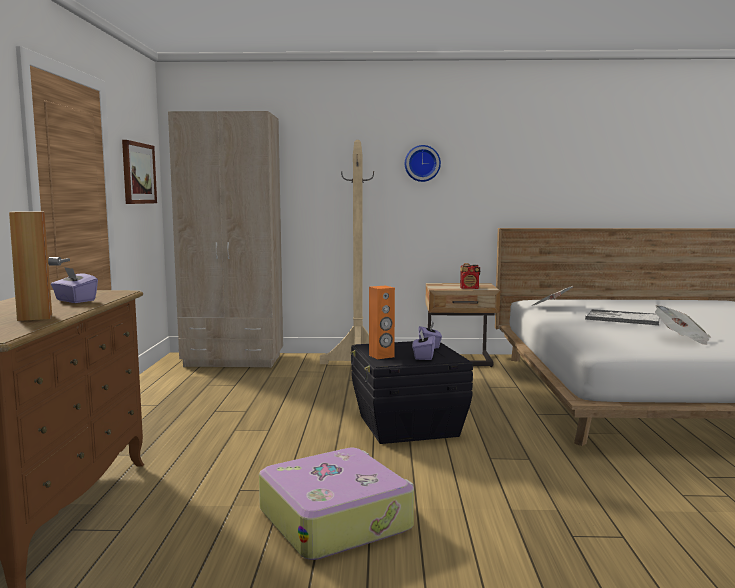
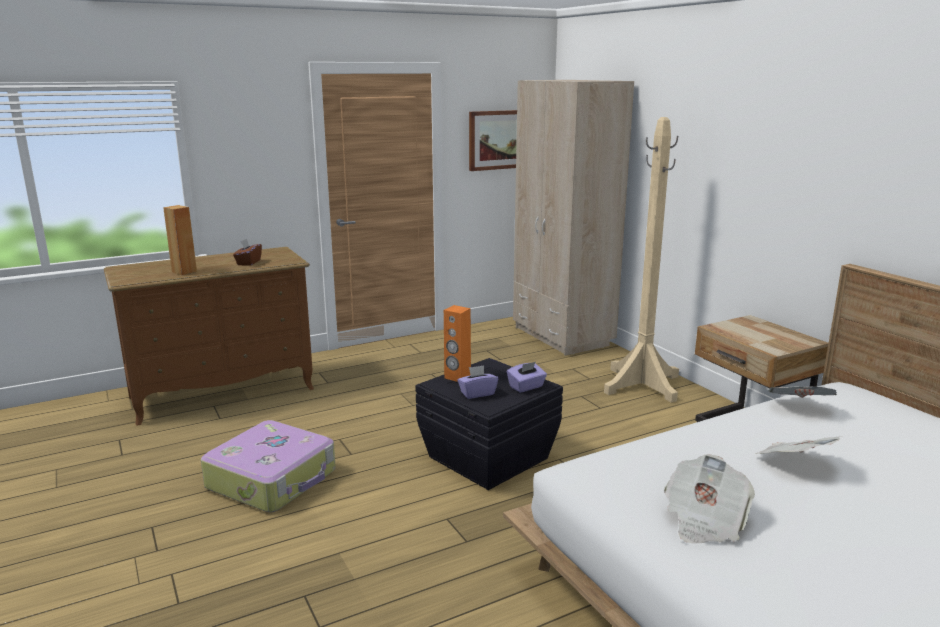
camera: 60 degrees right, 10 degrees up
purple tissue box [51,267,98,303] -> brown tissue box [233,238,262,266]
wall clock [405,145,441,182] -> none
radio [460,263,480,289] -> none
tray [585,309,660,325] -> newspaper [755,436,843,454]

